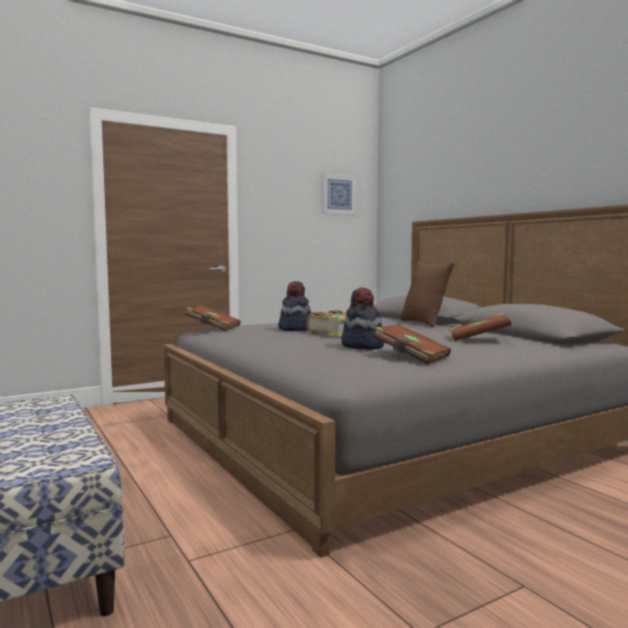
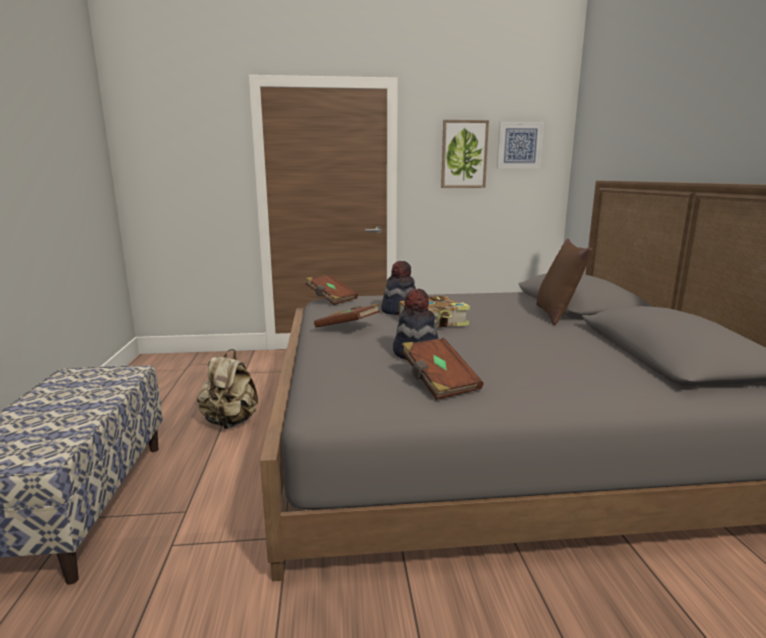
camera: 25 degrees right, 10 degrees up
brown book [449,314,511,341] -> brown book moved to [314,303,380,327]
none -> beige backpack [197,349,258,429]
none -> picture [441,120,489,188]

